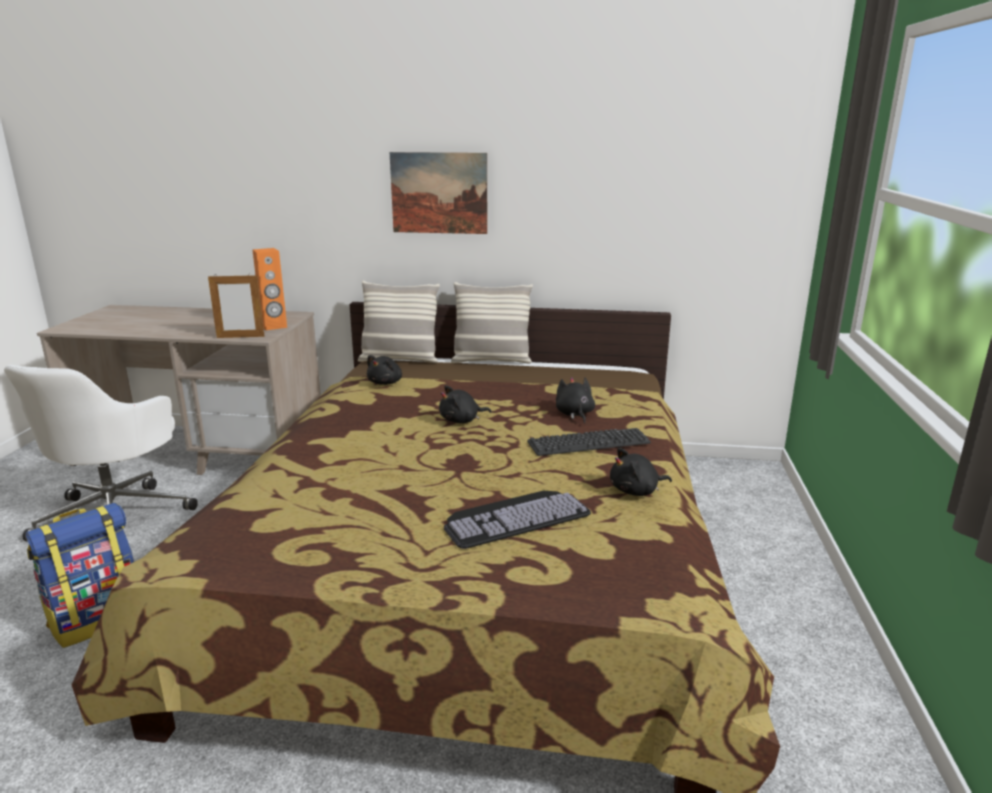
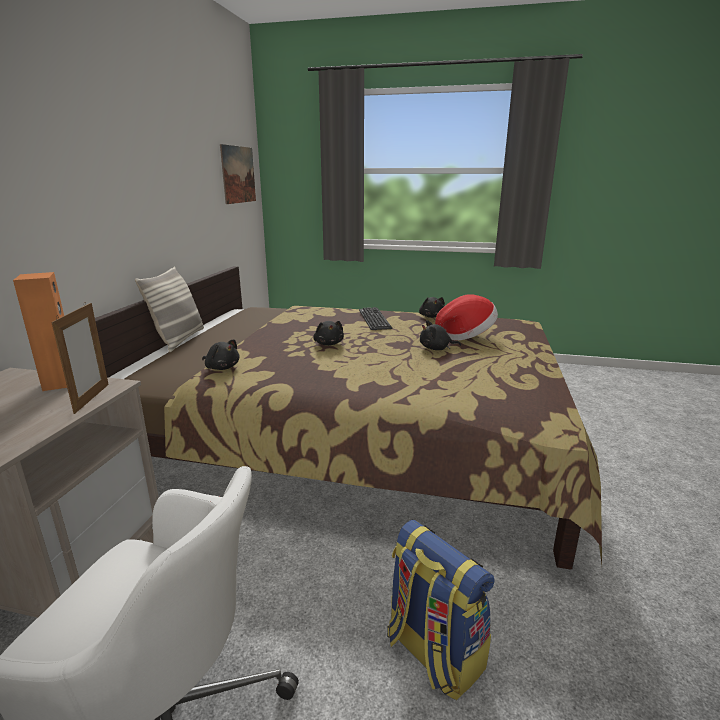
camera: 85 degrees left, 0 degrees up
pillow [358,281,440,363] -> none
picture [390,152,488,234] -> picture moved to [220,144,256,204]
keyboard [444,491,591,549] -> hat [435,294,498,340]
black plush toy [556,377,595,424] -> black plush toy moved to [420,320,461,350]

